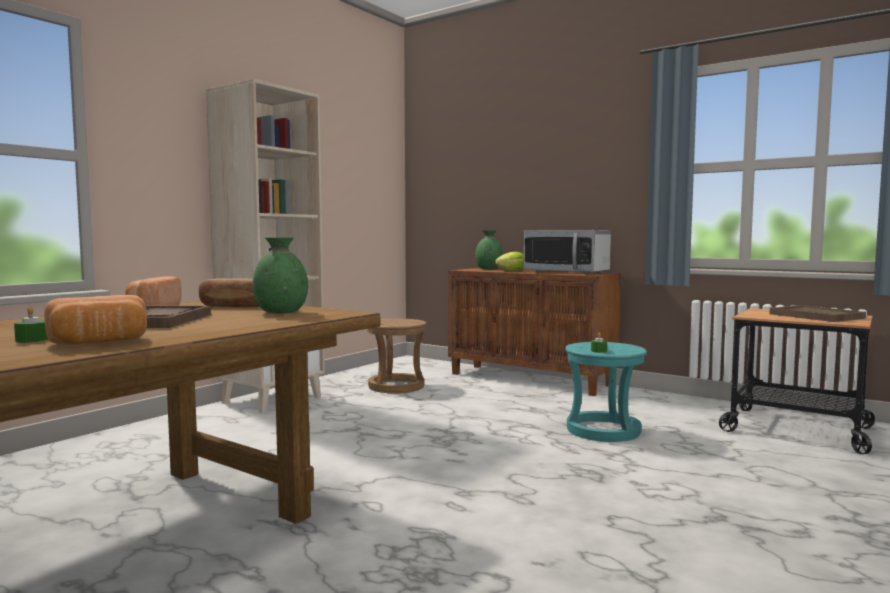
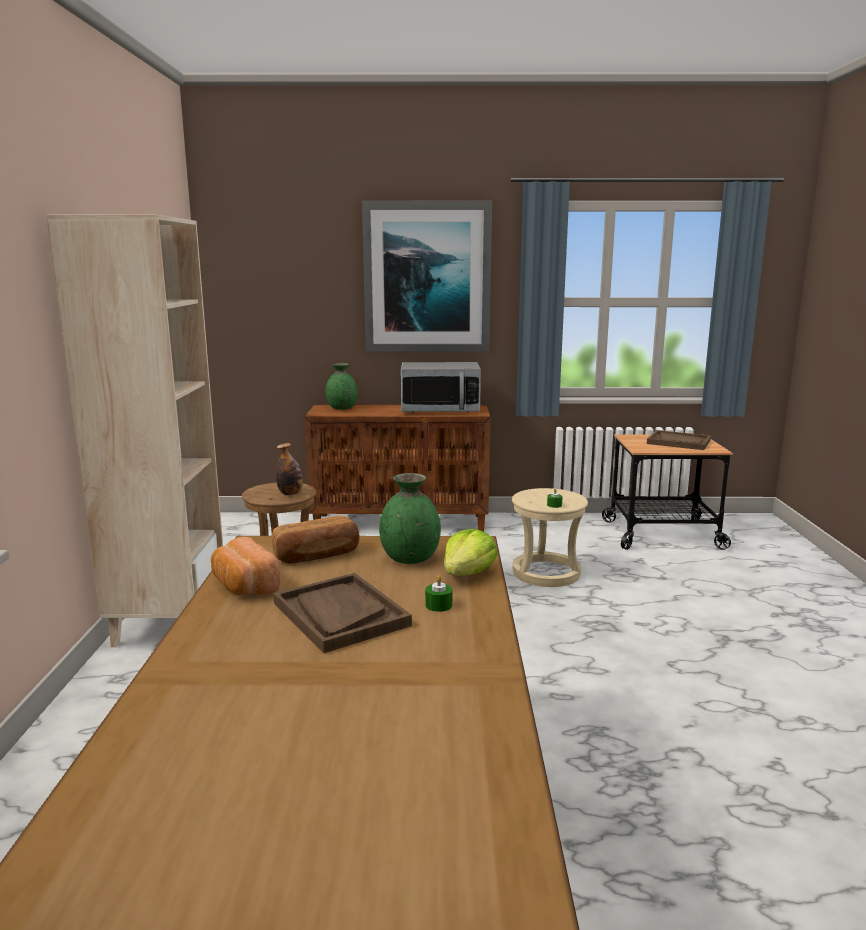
camera: 35 degrees left, 10 degrees up
green candle [14,307,48,343] -> green candle moved to [425,575,452,612]
bread [44,295,147,345] -> none
lettuce [495,252,524,271] -> lettuce moved to [444,529,497,576]
turquoise stool [565,342,647,442] -> beige stool [512,488,588,587]
none -> bottle [276,443,303,495]
none -> picture [362,201,492,352]

